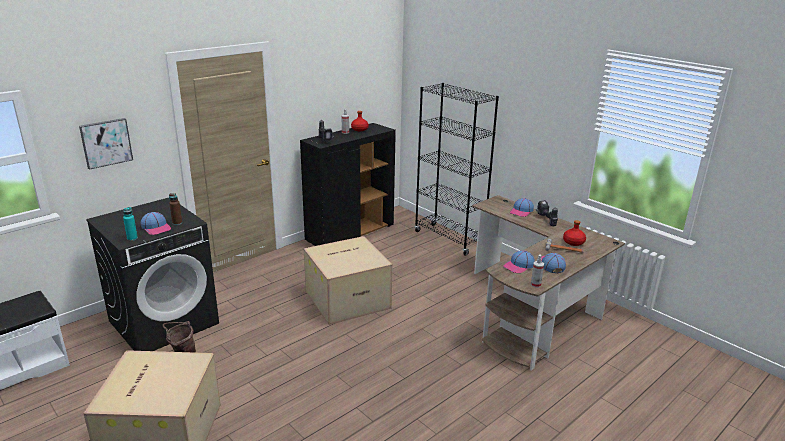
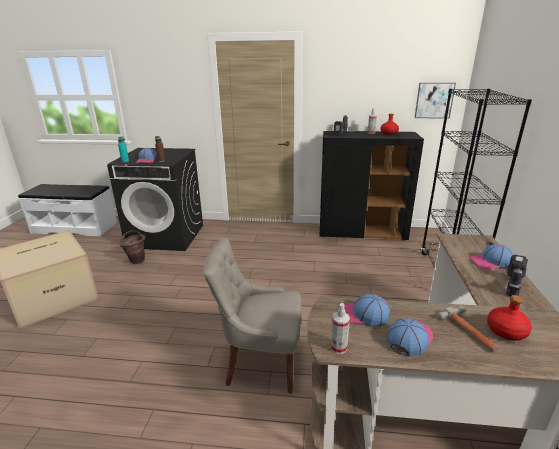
camera: 50 degrees right, 0 degrees up
picture [79,118,133,170] -> picture moved to [415,83,456,119]
cardboard box [304,236,392,325] -> none
none -> grey chair [203,238,302,393]

